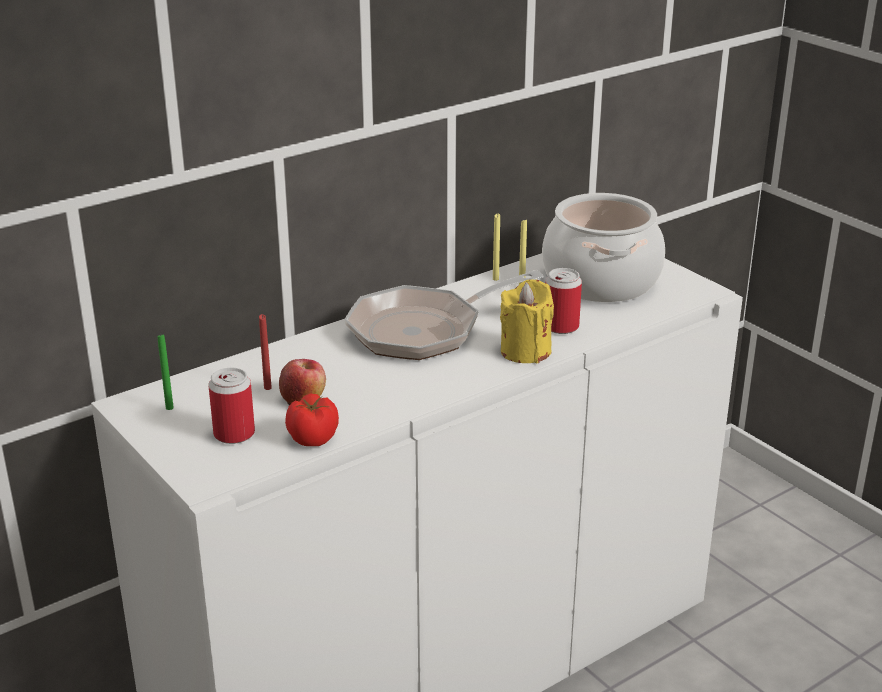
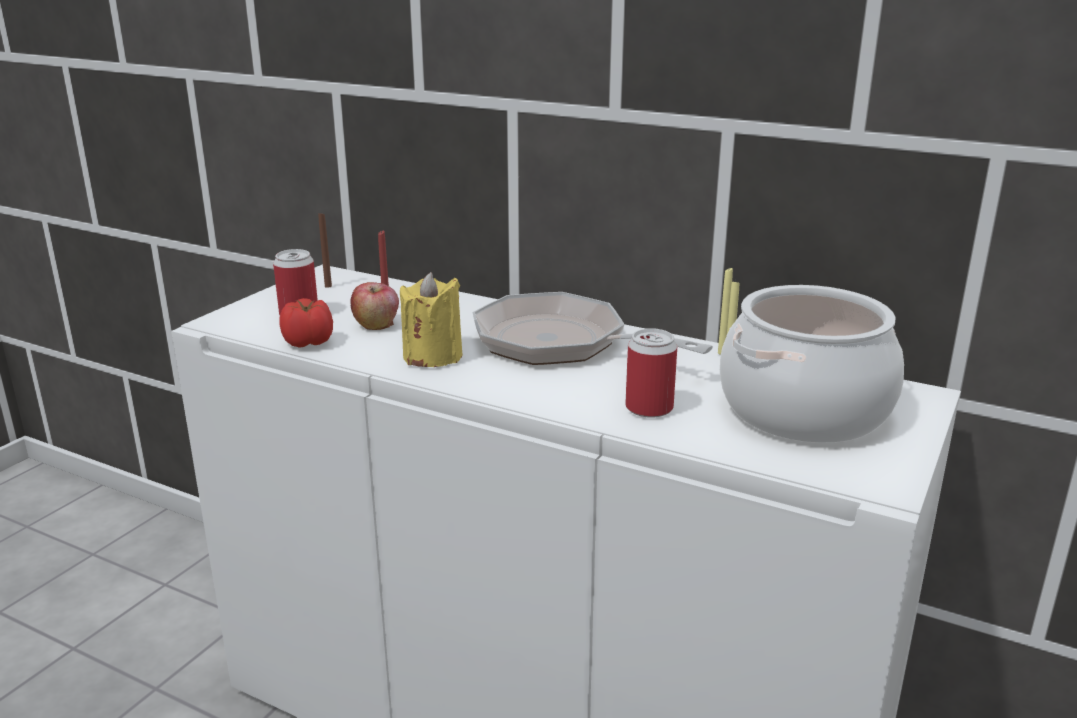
camera: 65 degrees right, 5 degrees down
green candle [158,333,174,410] -> brown candle [318,212,332,288]
yellow candle [500,279,554,363] -> yellow candle moved to [400,272,462,367]

